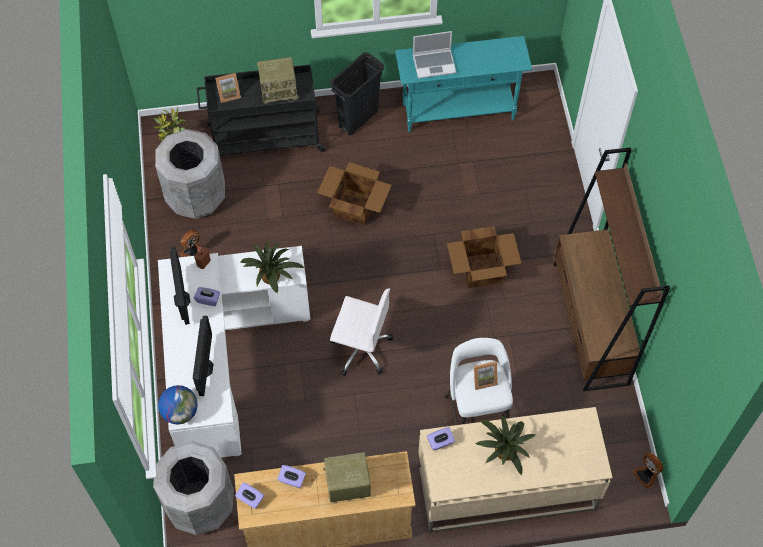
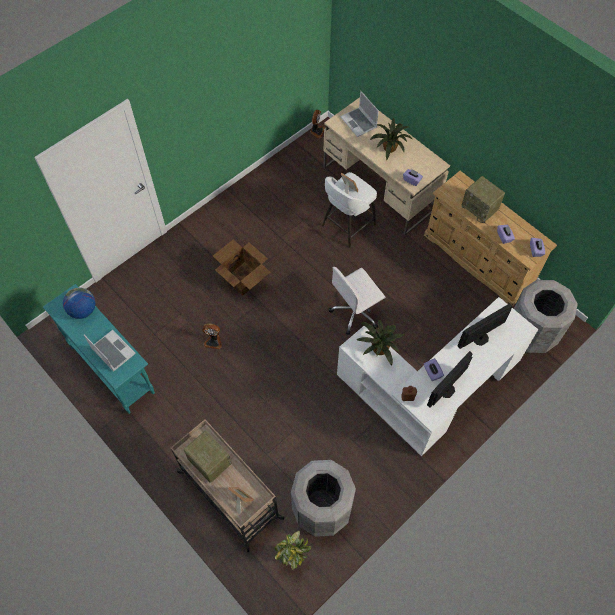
camera: 125 degrees left, 0 degrees up
globe [158,385,198,424] -> globe moved to [63,288,96,319]
fan [180,230,200,257] -> fan moved to [202,323,222,349]
black cart [197,65,326,156] -> beige cart [171,419,284,552]
cardboard box [317,162,392,226] -> none
black trash can [330,52,384,135] -> none
white office chair [330,288,393,376] -> white office chair turned 105 degrees counterclockwise [329,267,385,335]
brown bookcase [554,147,670,391] -> none
none -> laptop [340,91,379,137]

